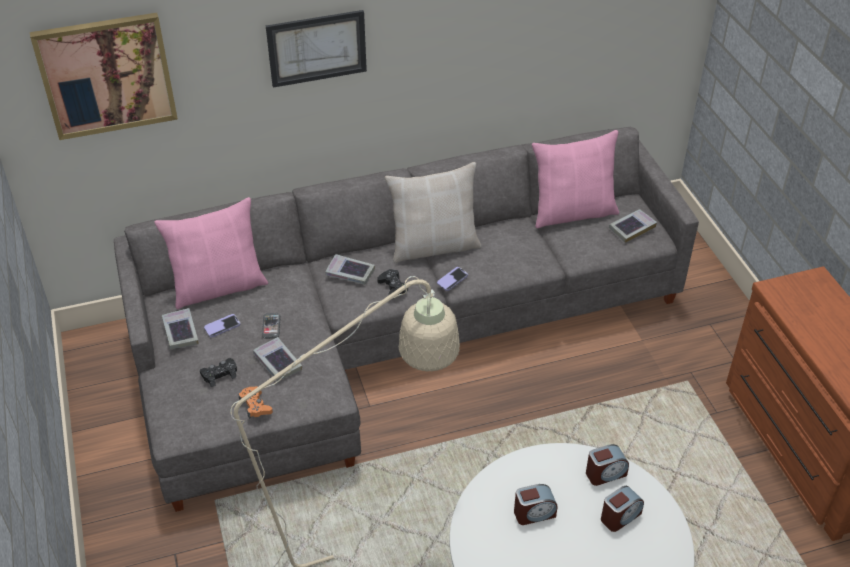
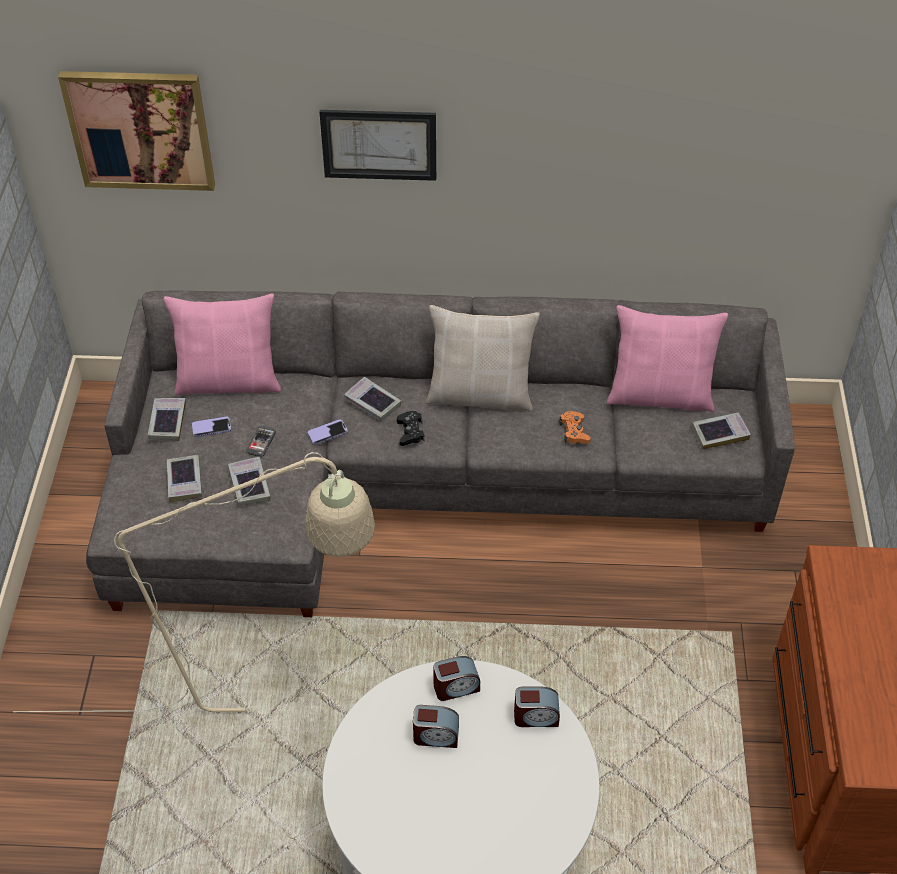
camera: 20 degrees right, 5 degrees up
black game controller [200,358,237,387] -> book [167,455,203,503]
orange game controller [238,387,273,419] -> orange game controller moved to [559,411,590,444]
phone [437,267,468,291] -> phone moved to [308,419,348,445]
alarm clock [601,486,644,532] -> alarm clock moved to [433,656,480,701]

